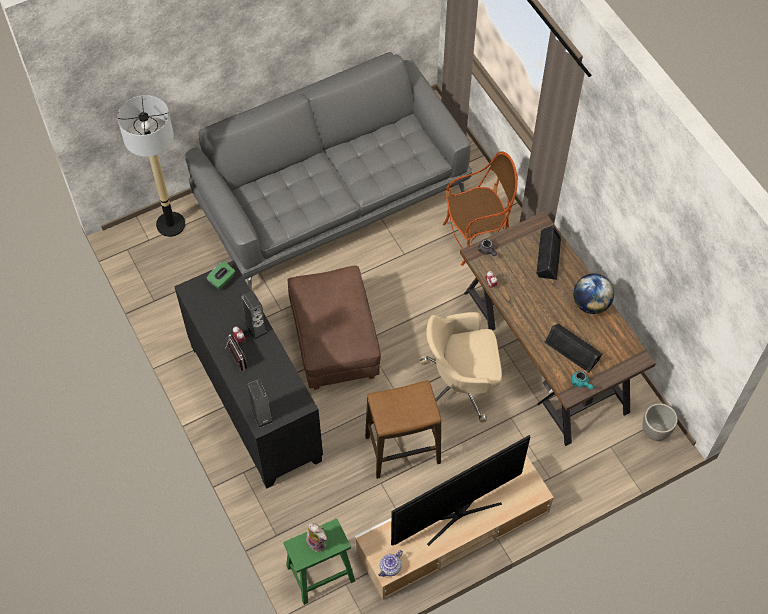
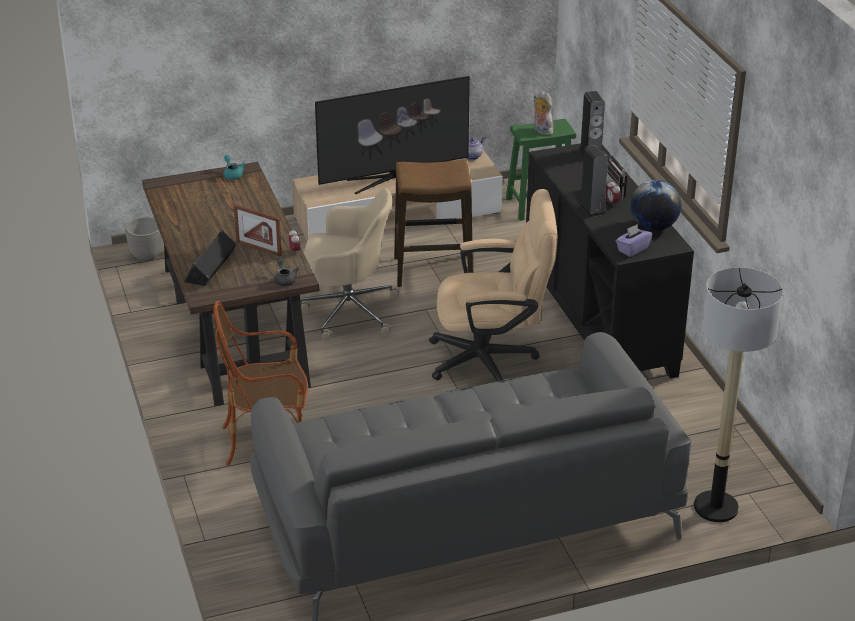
camera: 170 degrees left, 25 degrees down
green tissue box [206,261,235,290] -> purple tissue box [616,224,652,257]
brown ottoman [288,265,381,390] -> beige office chair [429,189,557,381]
black speaker [544,323,603,373] -> none
globe [573,274,614,314] -> globe moved to [630,180,681,231]
none -> picture frame [234,204,282,257]

